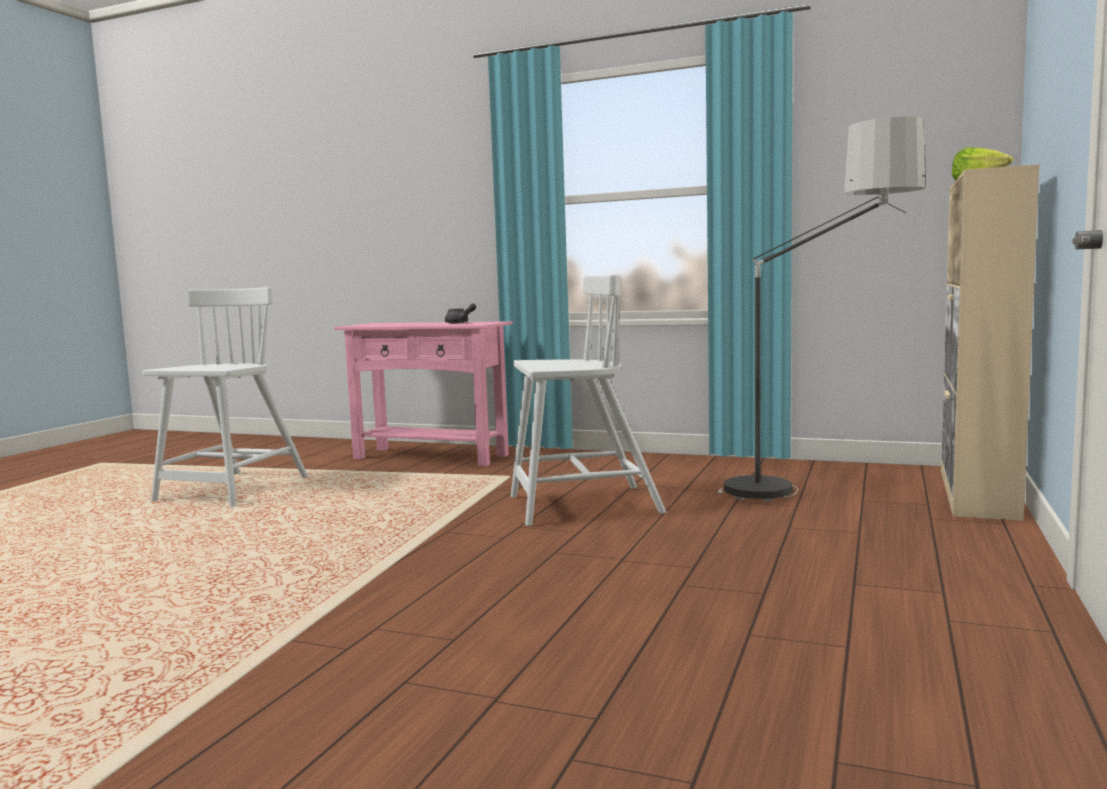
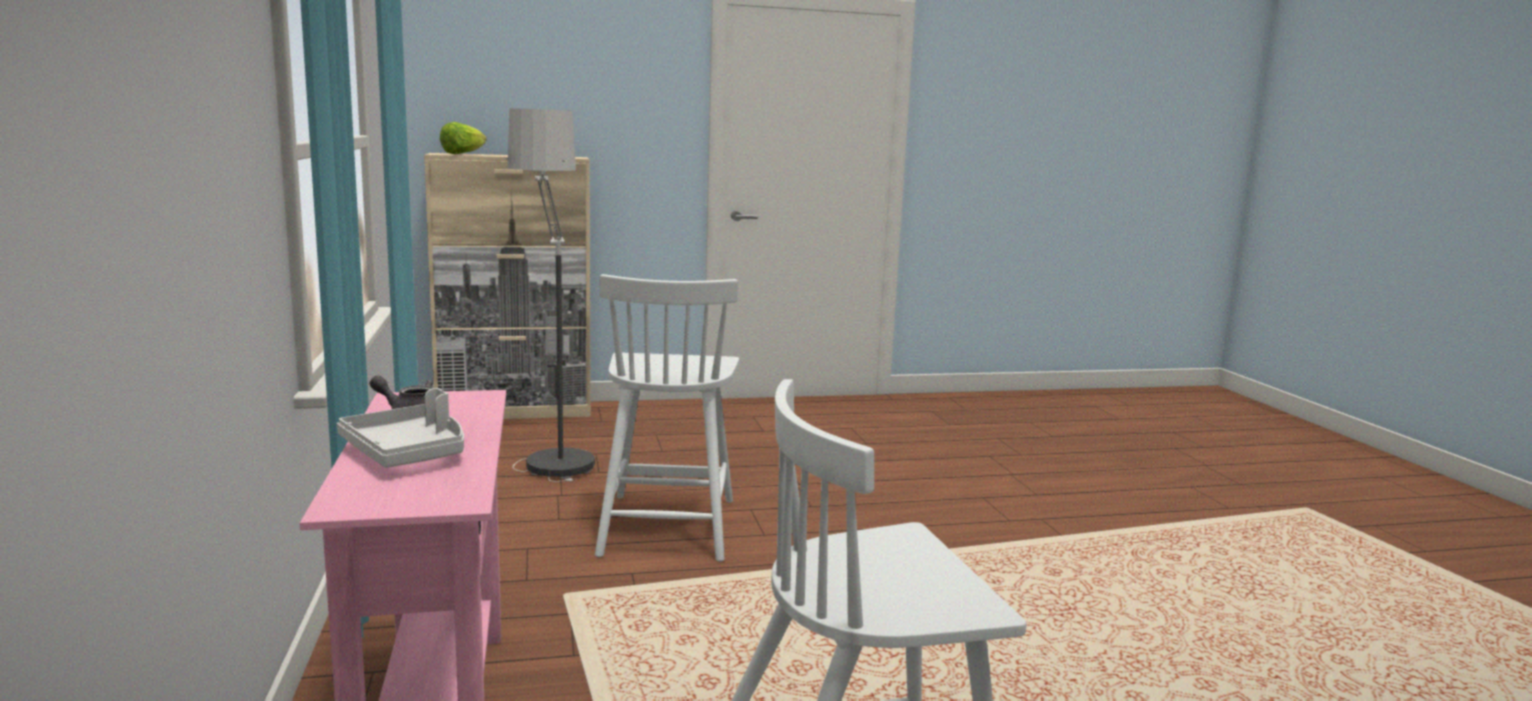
camera: 125 degrees left, 5 degrees up
white chair [511,275,666,526] -> white chair turned 135 degrees counterclockwise [595,274,739,562]
none -> grey tray [337,388,464,468]

